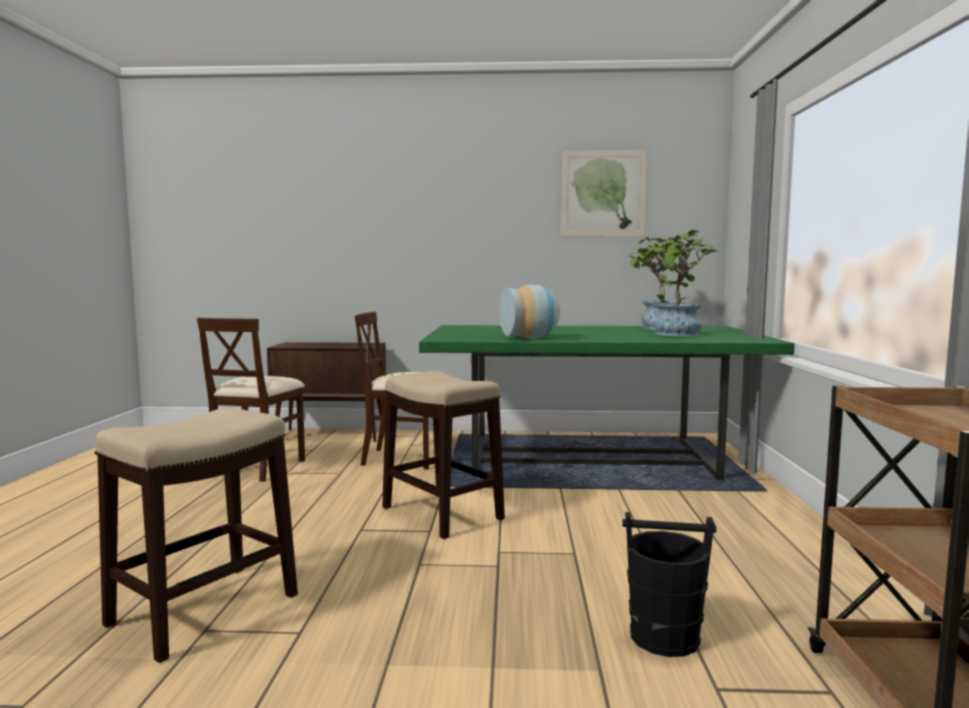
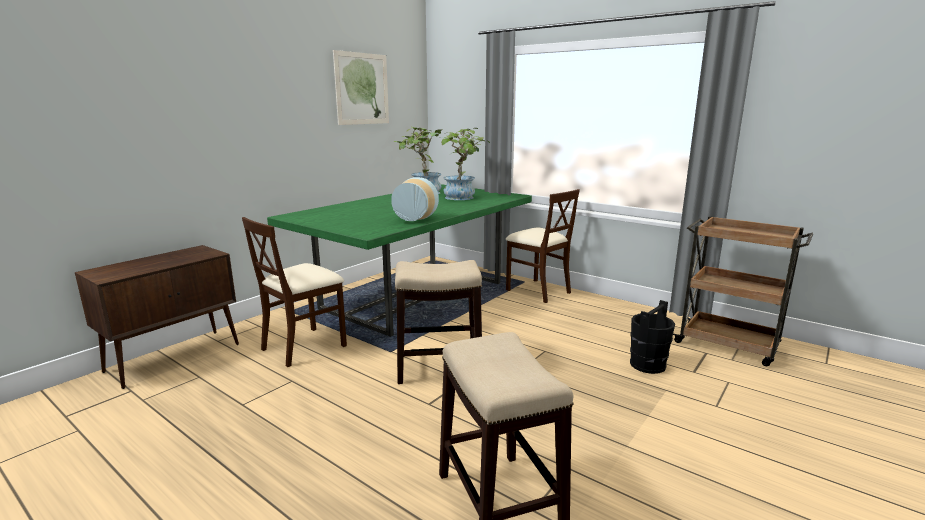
camera: 55 degrees left, 10 degrees up
beige chair [197,318,305,482] -> beige chair moved to [506,189,580,303]

